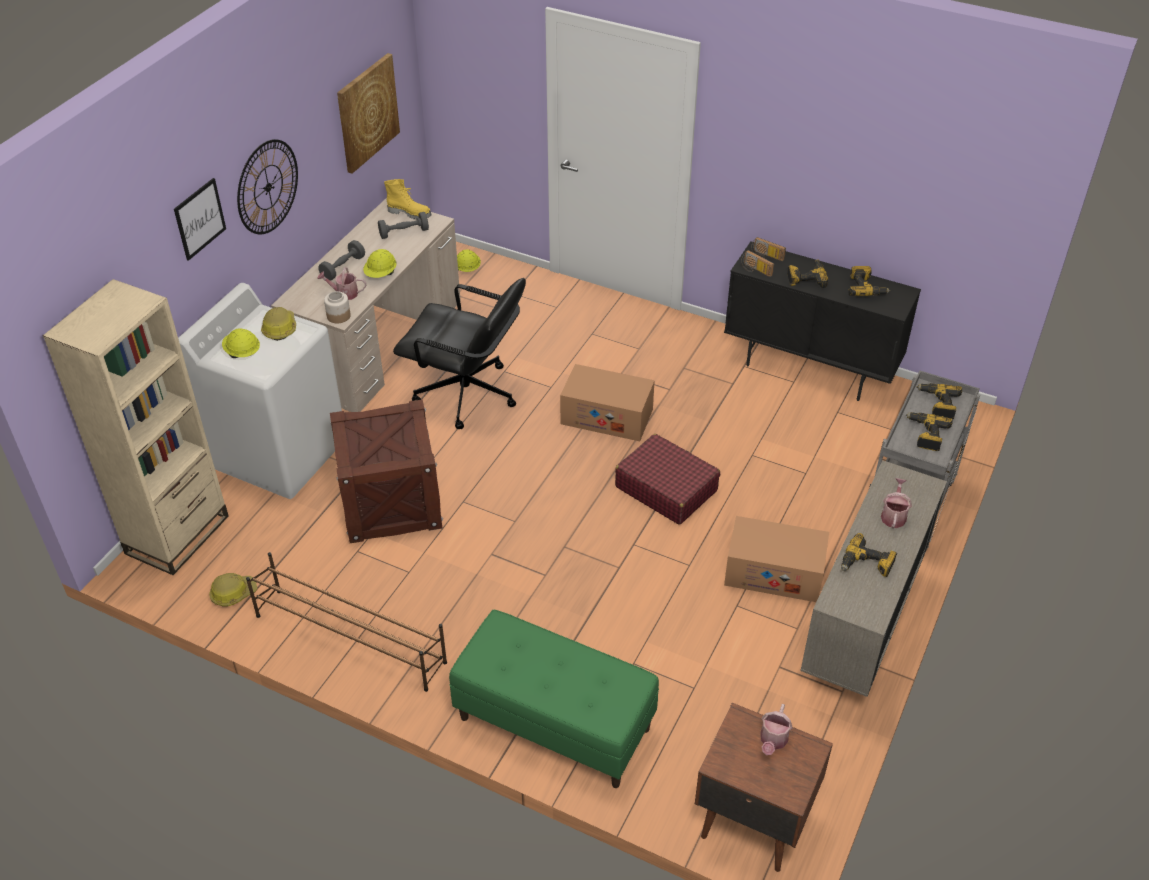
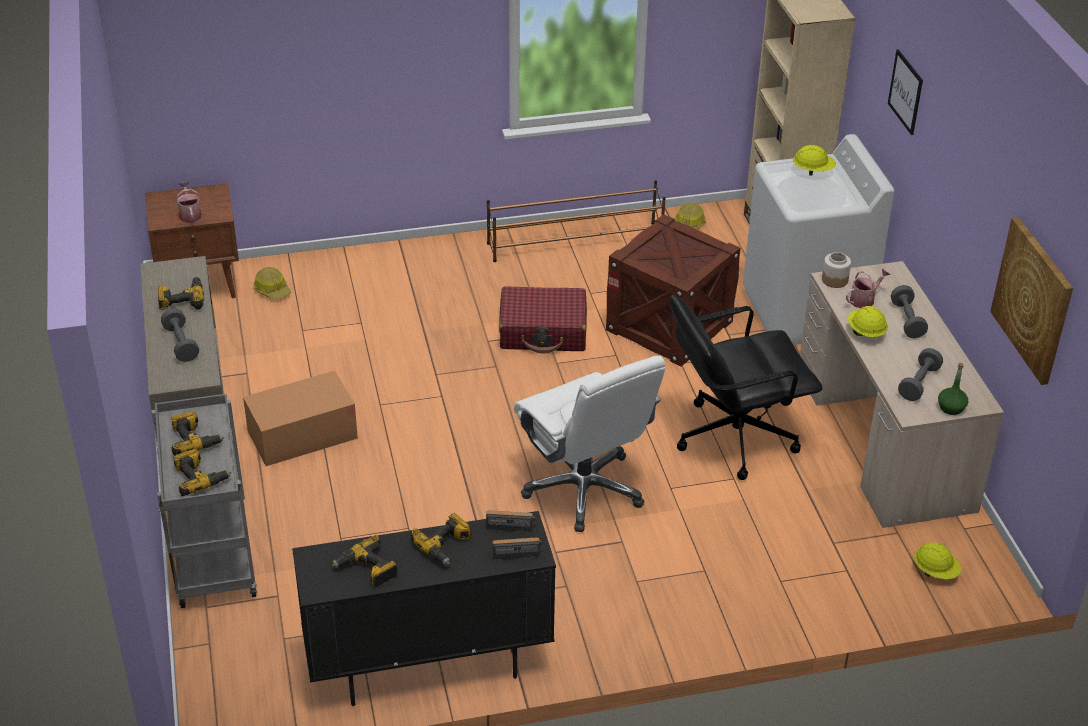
camera: 140 degrees right, 5 degrees down
wall clock [237,139,298,235] -> none
hard hat [261,307,296,341] -> hard hat moved to [253,267,291,300]
yellow boot [384,179,432,220] -> green bottle [938,363,968,415]
green bench [449,610,659,788] -> none
cardboard box [560,364,655,441] -> white office chair [514,356,665,532]
red suitcase [615,434,720,525] -> red suitcase moved to [499,286,587,353]
watering can [881,478,912,529] -> grey dumbbell [161,308,199,362]

